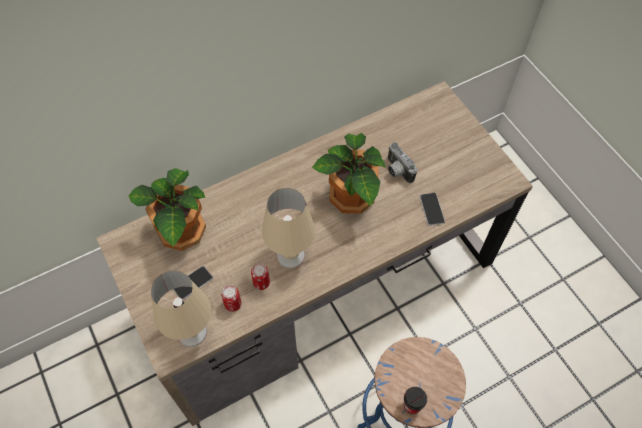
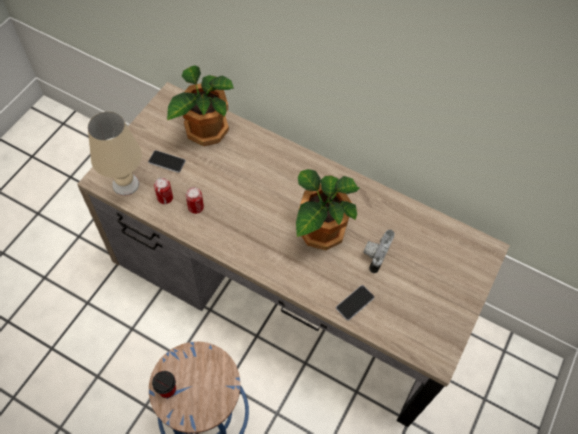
camera: 55 degrees right, 0 degrees up
beige table lamp [262,188,315,268] -> none

